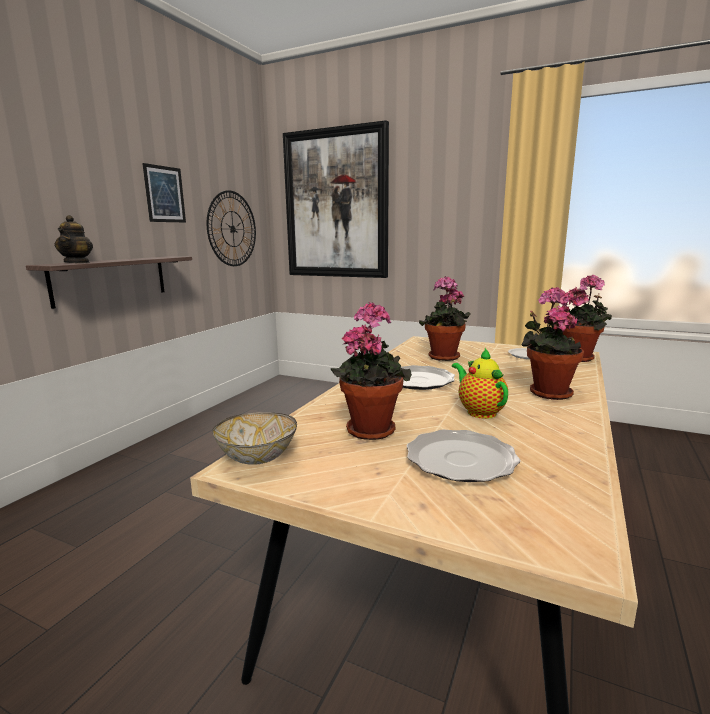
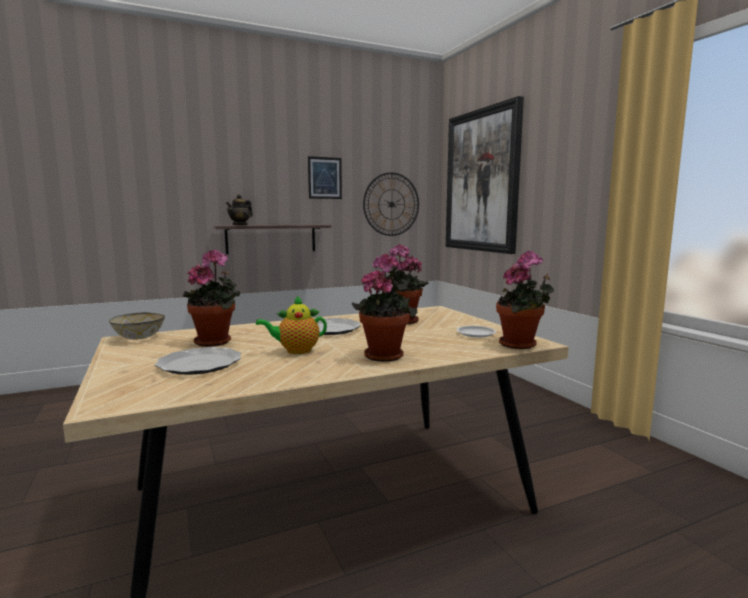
camera: 40 degrees right, 5 degrees down
teapot [452,348,508,419] -> teapot turned 120 degrees counterclockwise [256,295,327,354]

